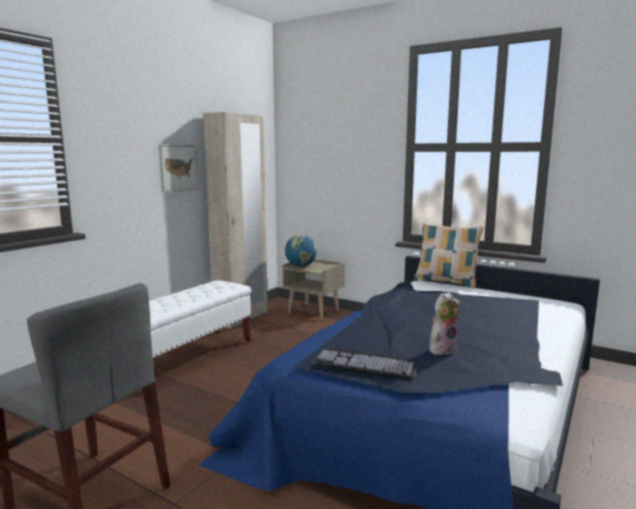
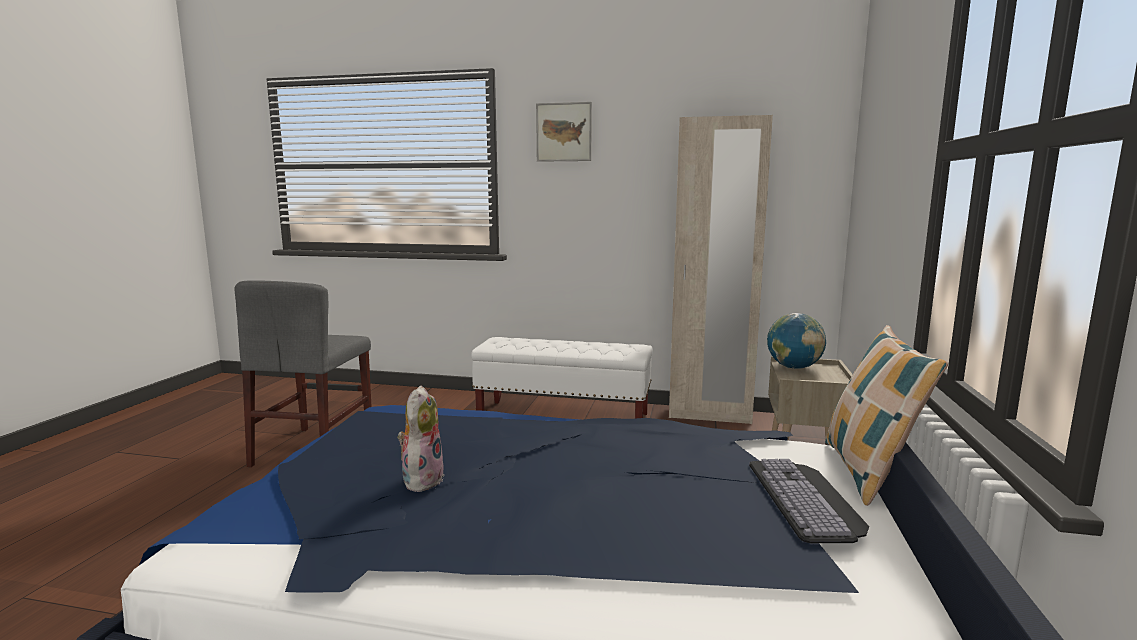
camera: 70 degrees right, 0 degrees up
picture [159,145,198,192] -> picture moved to [536,102,592,162]
keyboard [313,349,418,379] -> keyboard moved to [749,459,869,543]
plush toy [429,292,461,355] -> plush toy turned 120 degrees counterclockwise [397,386,444,492]

